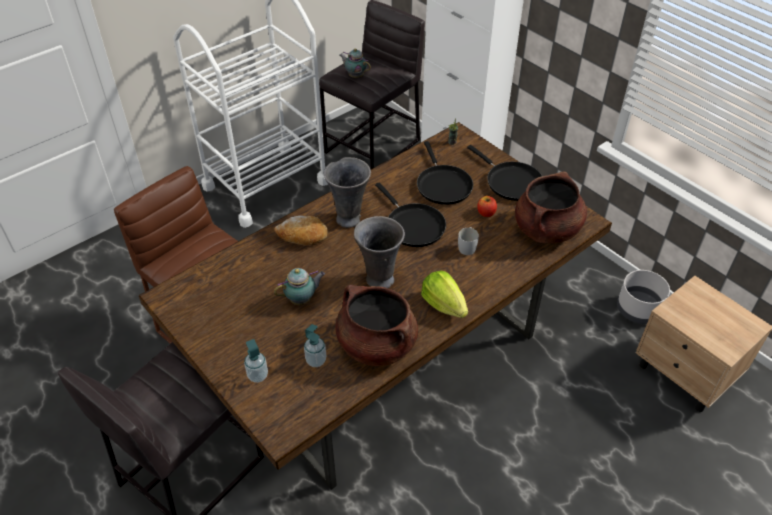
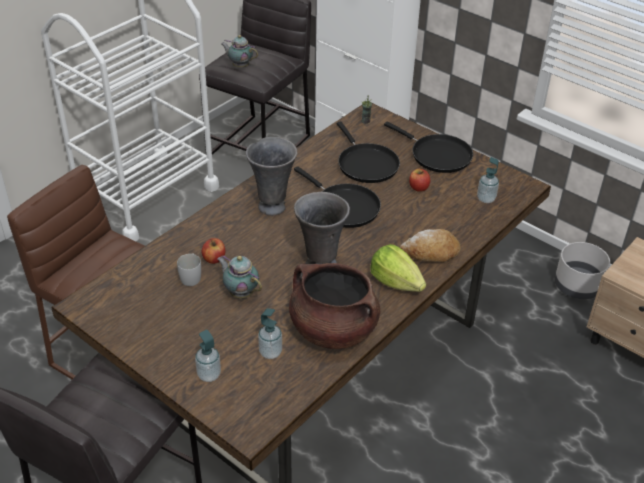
camera: 10 degrees left, 5 degrees down
bread [274,215,328,245] -> bread moved to [400,229,461,262]
teapot [274,268,325,305] -> teapot turned 105 degrees counterclockwise [217,256,262,298]
white mug [458,227,479,255] -> white mug moved to [177,253,201,286]
brown cooking pot [515,172,587,243] -> soap dispenser [477,157,499,203]
none -> apple [202,238,225,264]

